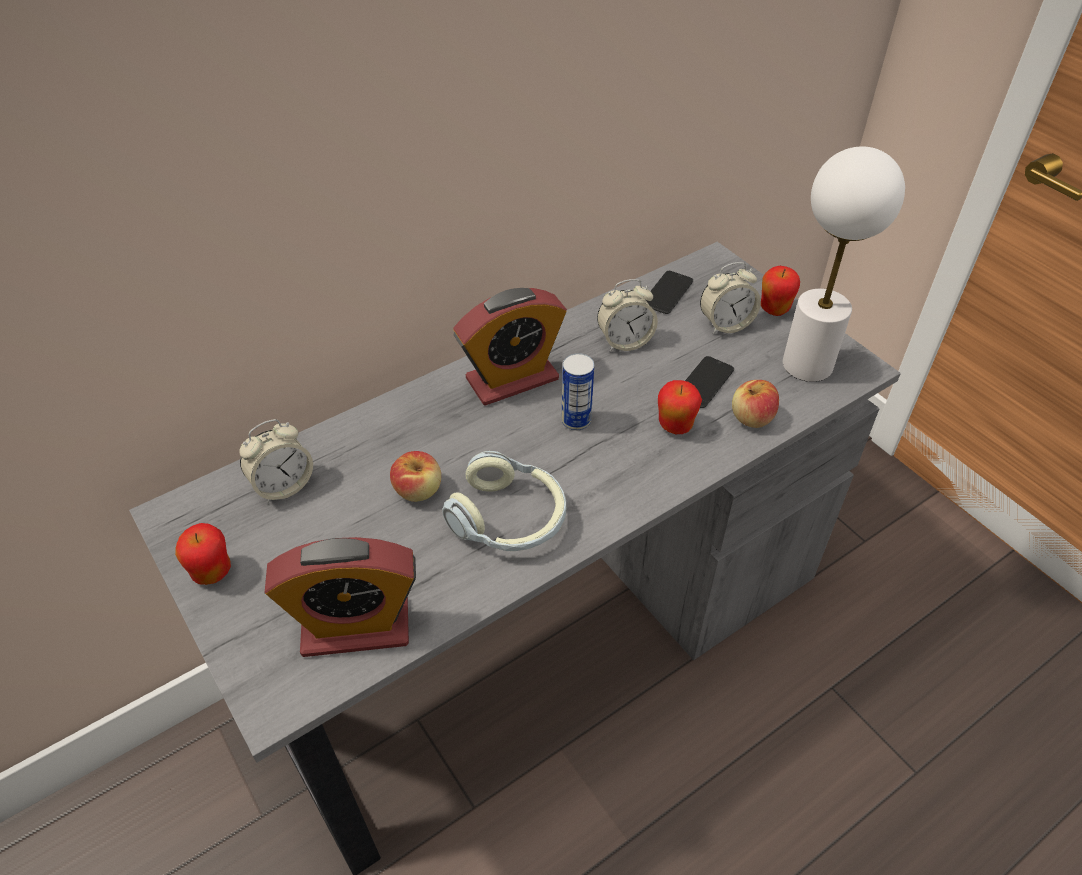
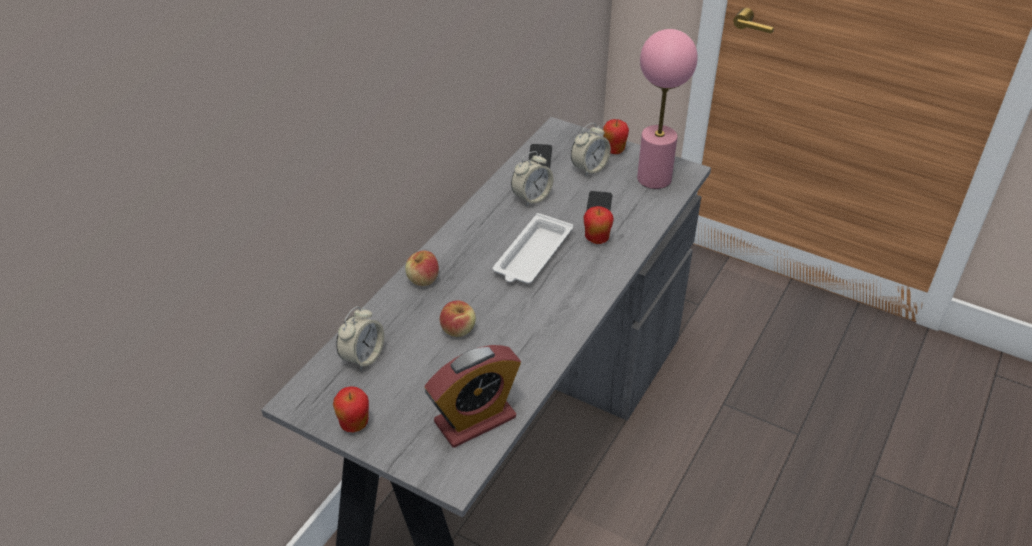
camera: 25 degrees left, 5 degrees down
headphones [442,451,566,551] -> none
alarm clock [453,288,567,406] -> none
can [561,353,594,431] -> white tray [493,213,573,284]
apple [732,380,779,428] -> apple moved to [405,250,439,286]
white table lamp [783,146,905,382] -> pink table lamp [637,29,698,189]

